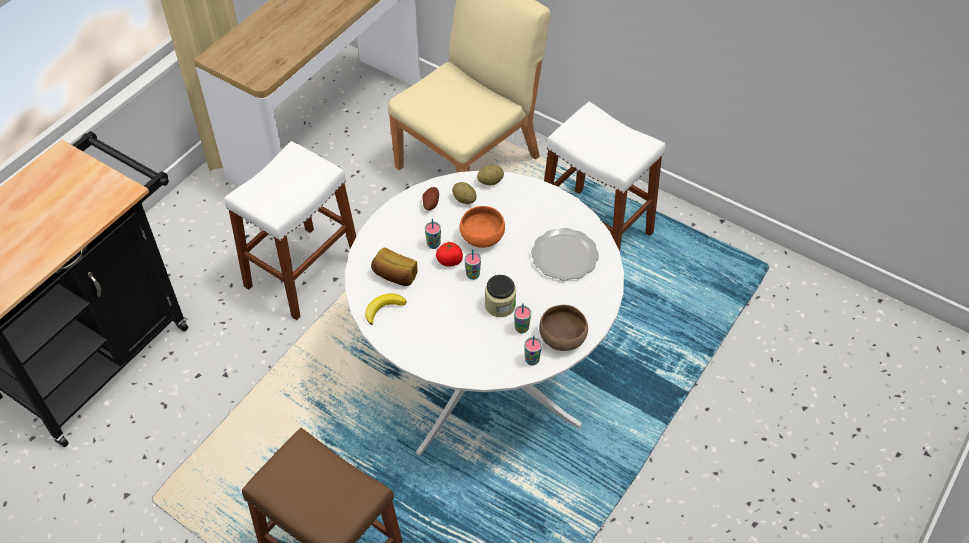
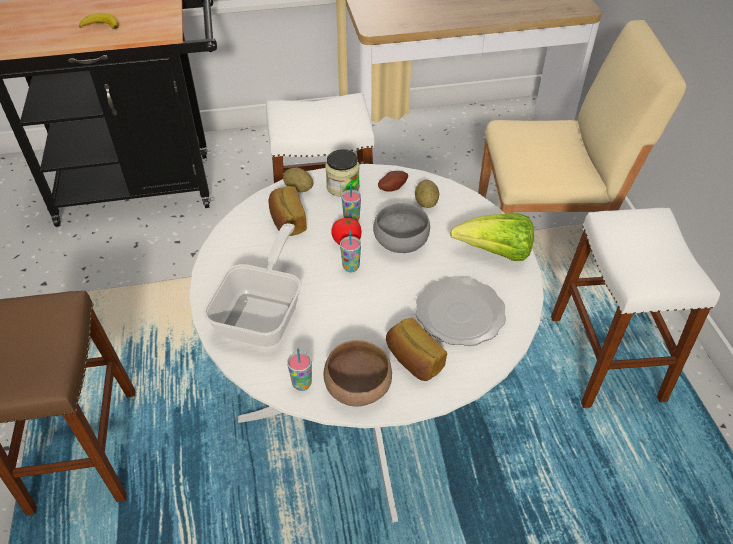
camera: 45 degrees right, 5 degrees down
banana [365,294,406,325] -> banana moved to [79,13,119,29]
orange bowl [459,206,505,248] -> grey bowl [373,203,430,253]
potato [477,165,504,185] -> potato moved to [283,167,313,192]
jar [485,275,516,317] -> jar moved to [325,149,360,197]
cup [514,303,531,333] -> none
none -> frying pan [203,223,301,347]
none -> bread [386,318,447,381]
none -> lettuce [450,213,534,261]

